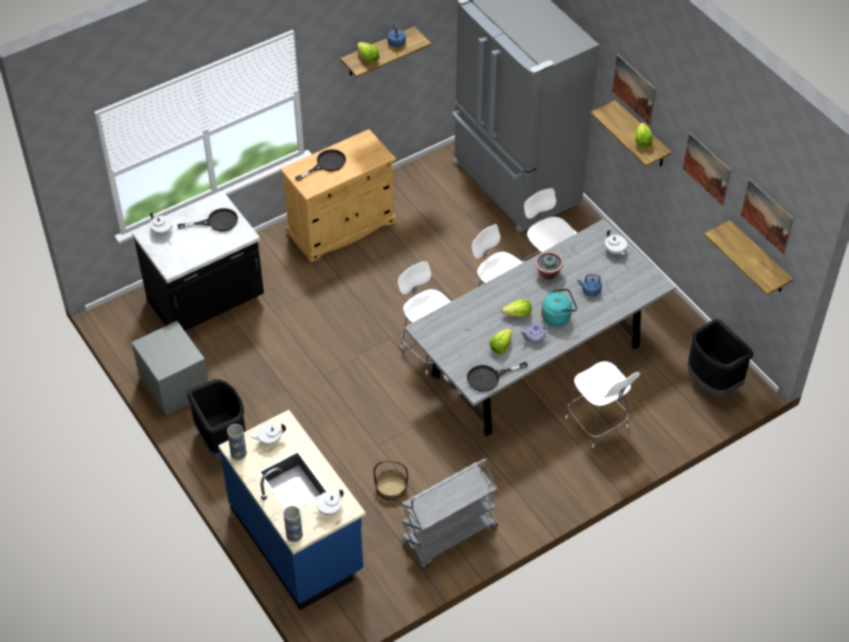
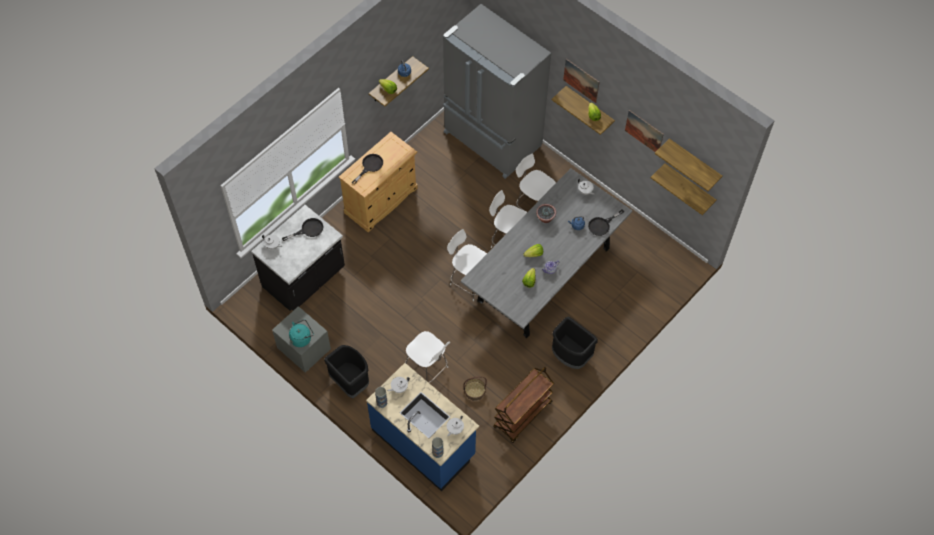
camera: 15 degrees left, 10 degrees up
grey cart [401,458,498,569] -> brown cart [493,367,554,443]
black frying pan [467,362,528,392] -> black frying pan moved to [588,209,624,236]
turquoise kettle [541,289,577,326] -> turquoise kettle moved to [289,319,314,347]
white chair [565,361,640,448] -> white chair moved to [405,331,450,383]
black trash can [687,319,753,396] -> black trash can moved to [552,317,598,369]
picture [741,179,794,254] -> shelf [655,138,723,191]

